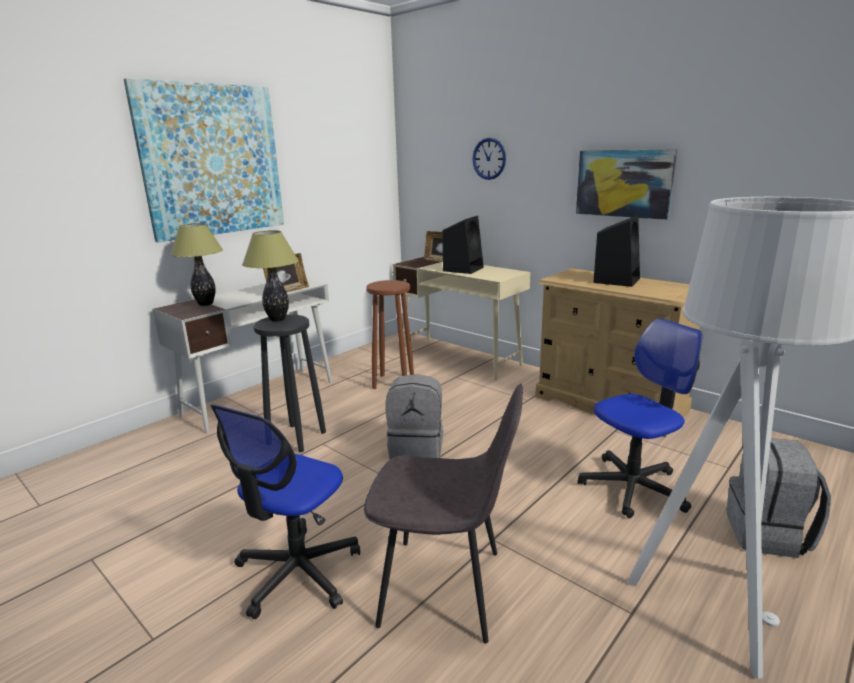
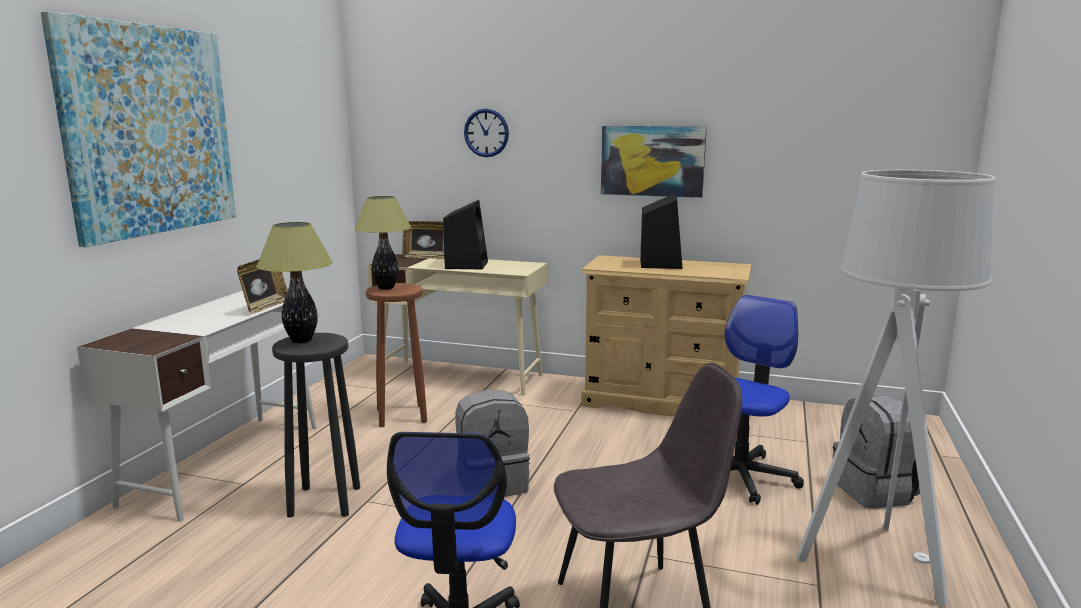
camera: 25 degrees left, 5 degrees down
table lamp [170,223,223,306] -> table lamp moved to [354,196,411,290]

